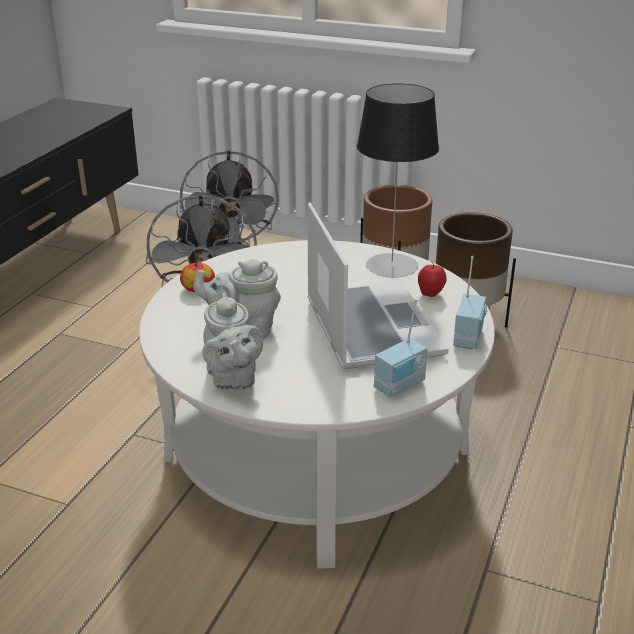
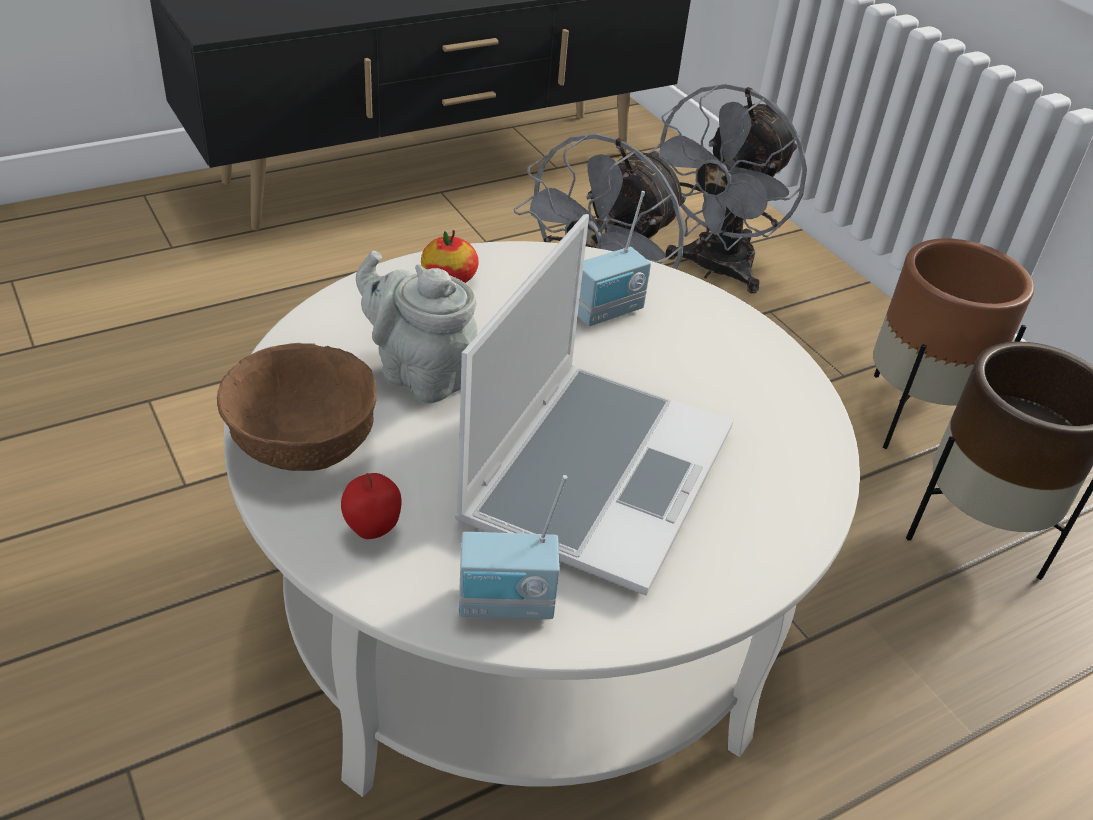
camera: 35 degrees right, 10 degrees up
grey teapot [202,293,263,390] -> brown bowl [217,343,377,471]
table lamp [357,83,439,278] -> none
apple [418,262,447,297] -> apple moved to [341,473,402,539]
radio [453,256,488,349] -> radio moved to [578,191,651,326]

